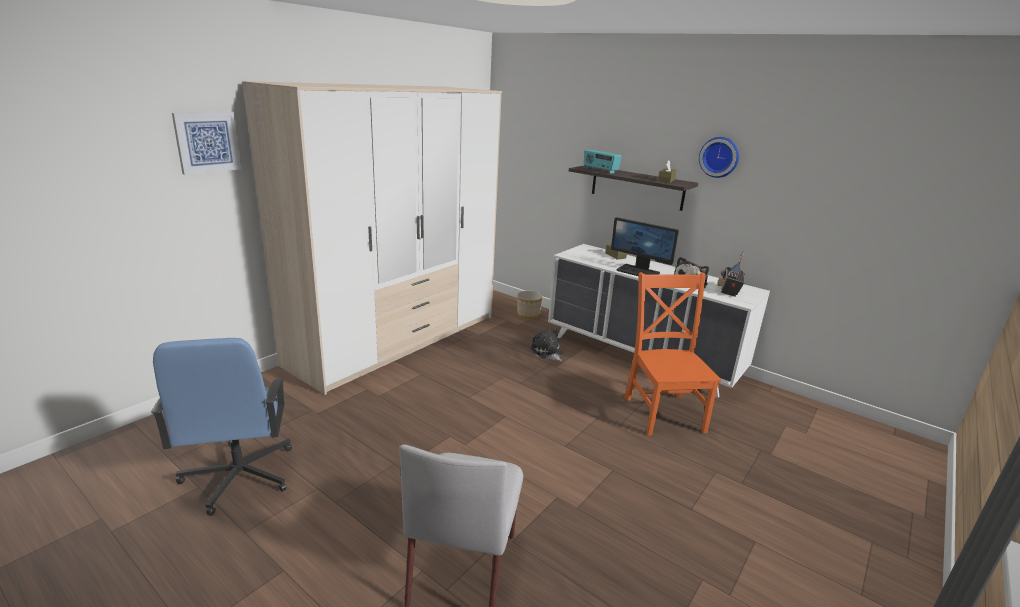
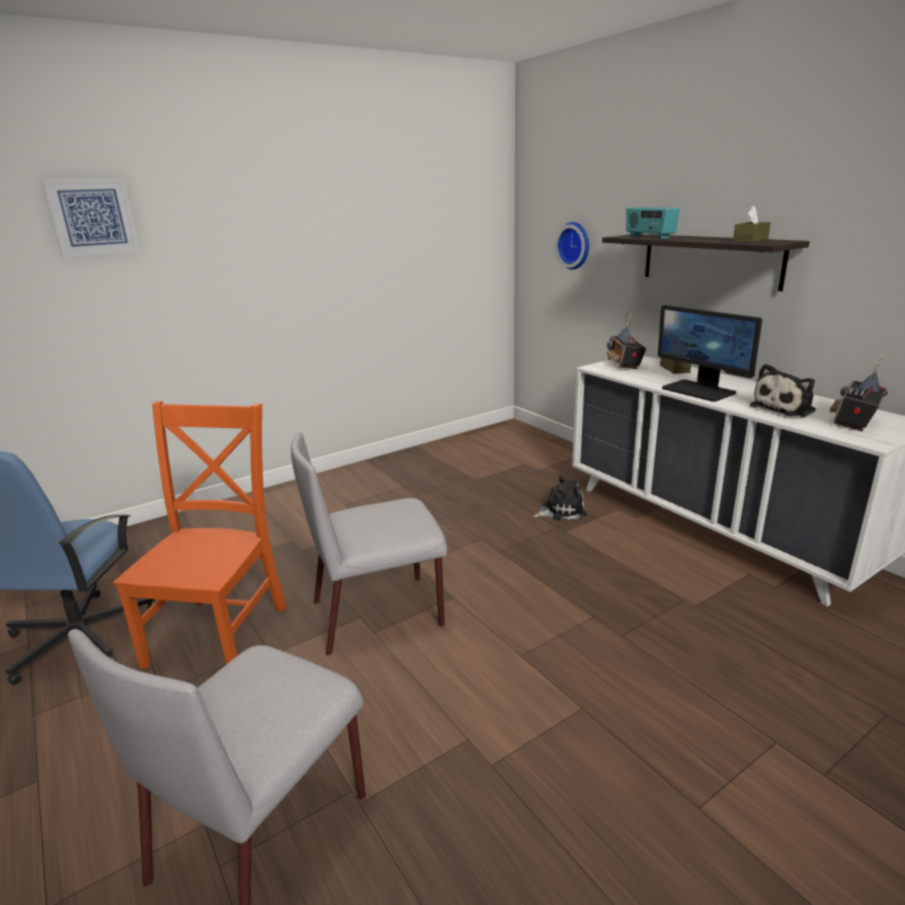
camera: 20 degrees right, 0 degrees up
wardrobe [242,81,502,395] -> none
planter [517,291,543,319] -> none
plush toy [530,328,562,361] -> plush toy turned 90 degrees clockwise [533,476,587,520]
orange chair [624,272,721,435] -> orange chair moved to [112,401,287,669]
wall clock [699,137,739,178] -> wall clock moved to [555,222,589,270]
none -> grey chair [291,431,447,656]
none -> radio [607,311,647,369]

